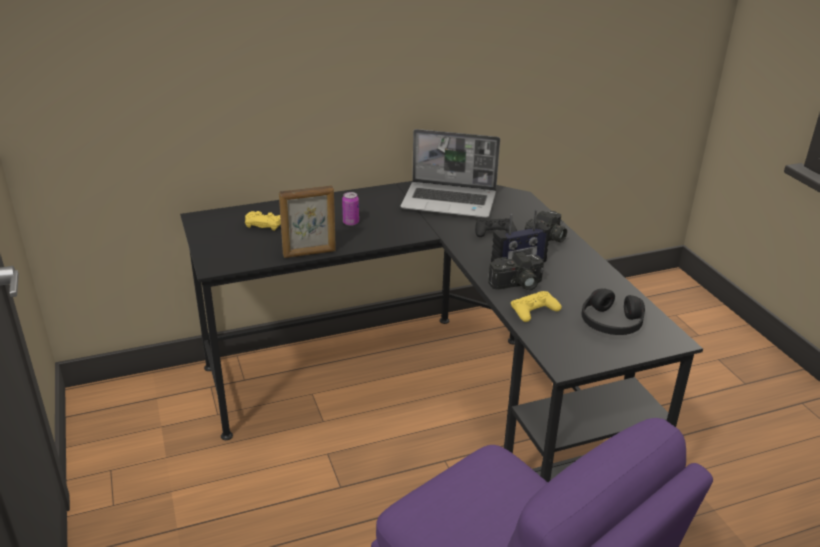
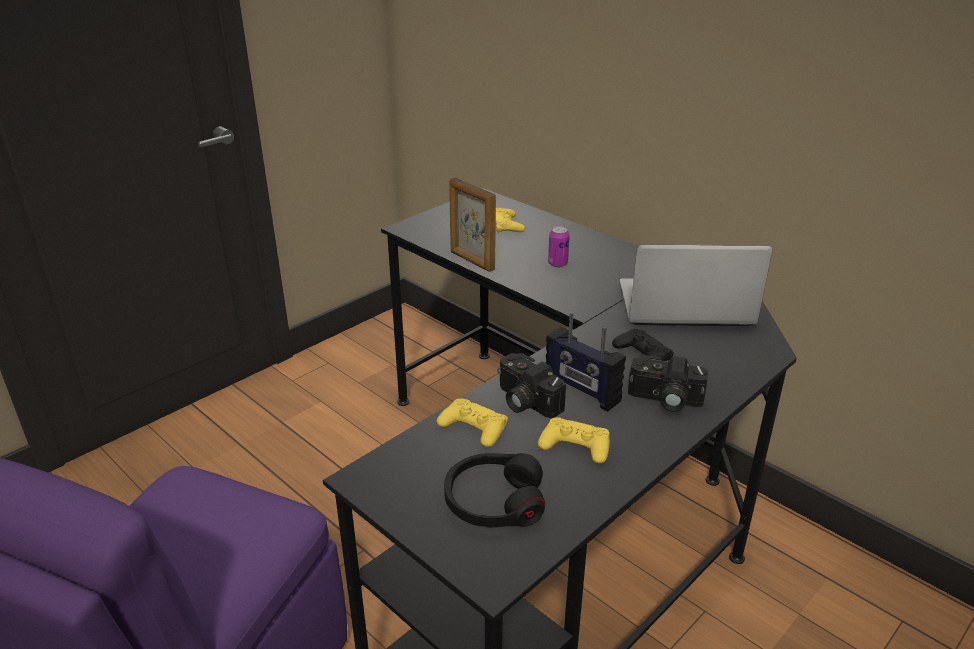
camera: 65 degrees right, 0 degrees up
laptop [401,129,500,218] -> laptop turned 105 degrees clockwise [619,244,772,326]
none -> yellow game controller [538,418,610,464]

